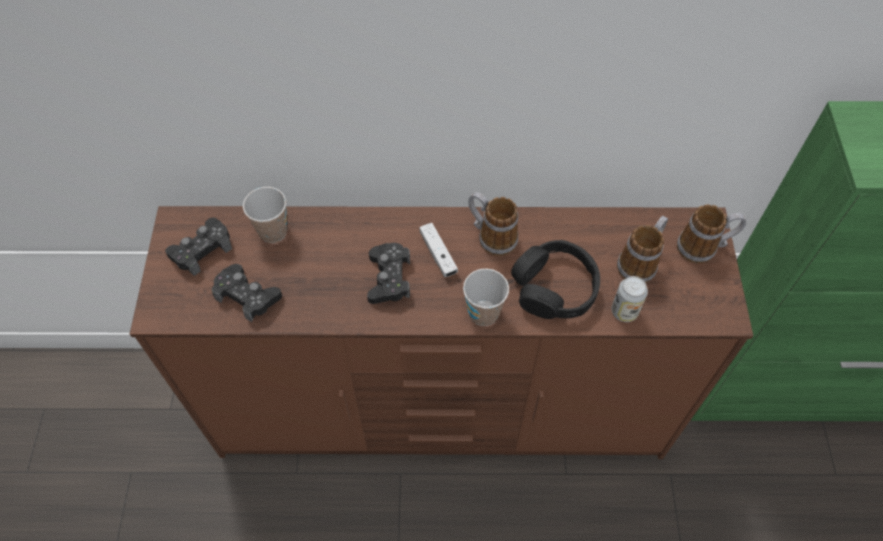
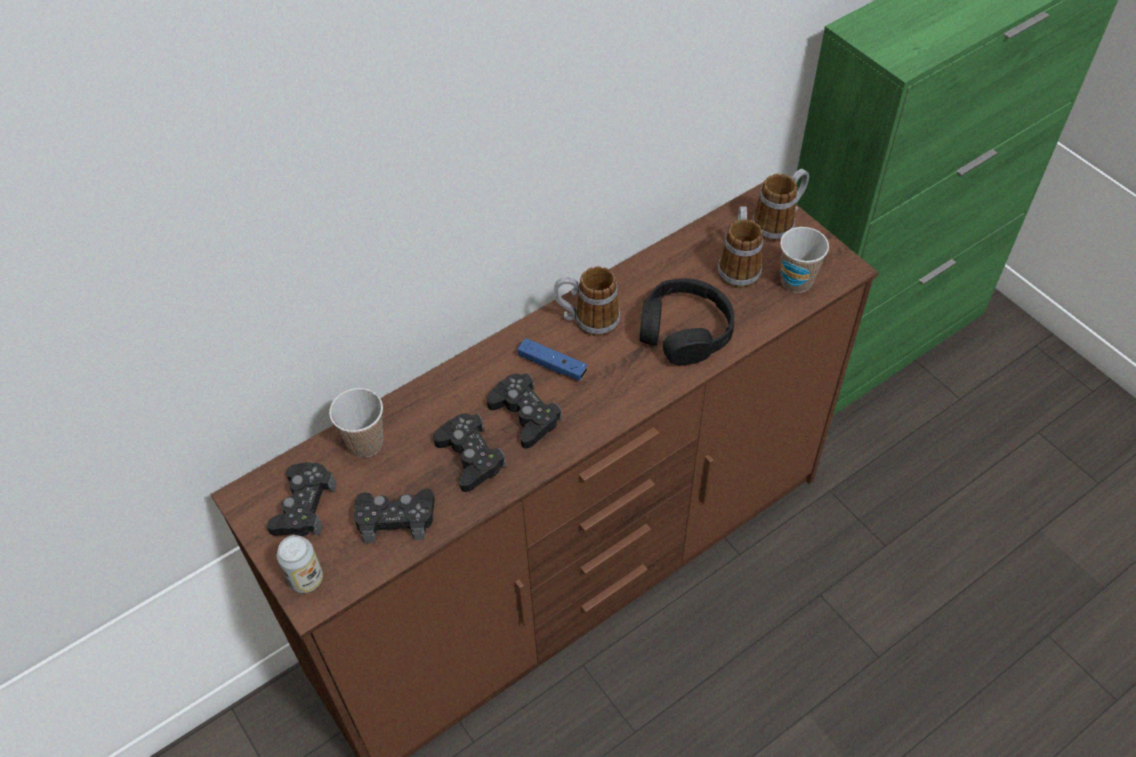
camera: 35 degrees left, 5 degrees down
white game controller [419,223,458,277] -> blue game controller [518,338,587,381]
cup [463,269,509,326] -> cup moved to [780,227,829,293]
can [611,276,648,322] -> can moved to [277,535,323,593]
none -> black game controller [433,413,506,492]

